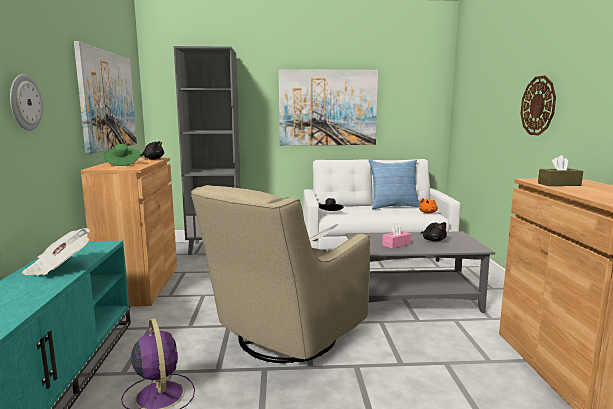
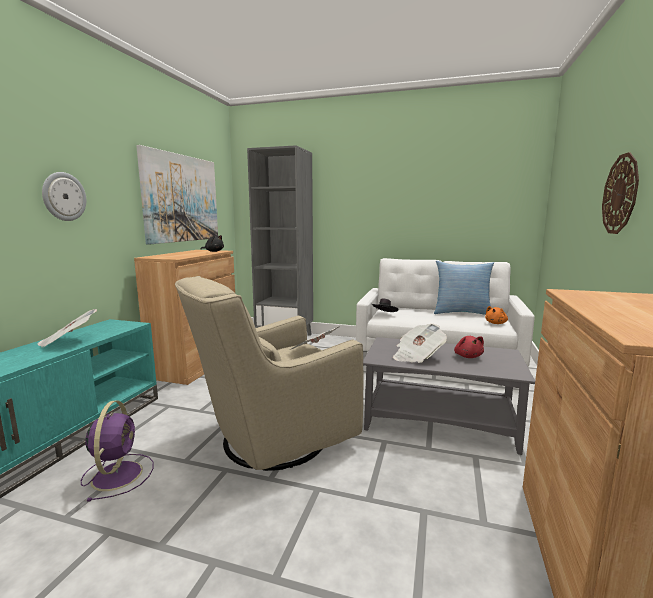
camera: 20 degrees right, 0 degrees up
green hat [104,144,140,166] -> none
picture [279,69,378,145] -> none
pink tissue box [382,223,411,249] -> newspaper [393,324,447,363]
black plush toy [421,222,447,242] -> red plush toy [454,336,484,358]
brown tissue box [538,155,583,186] -> none

